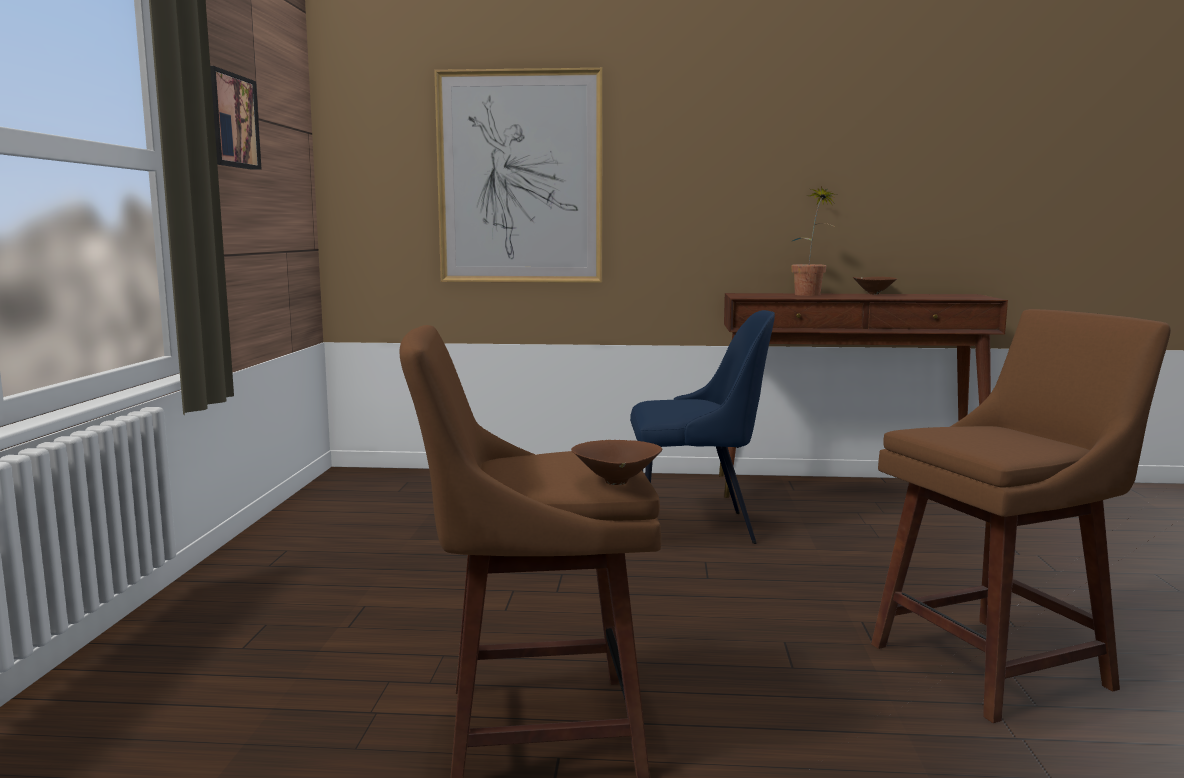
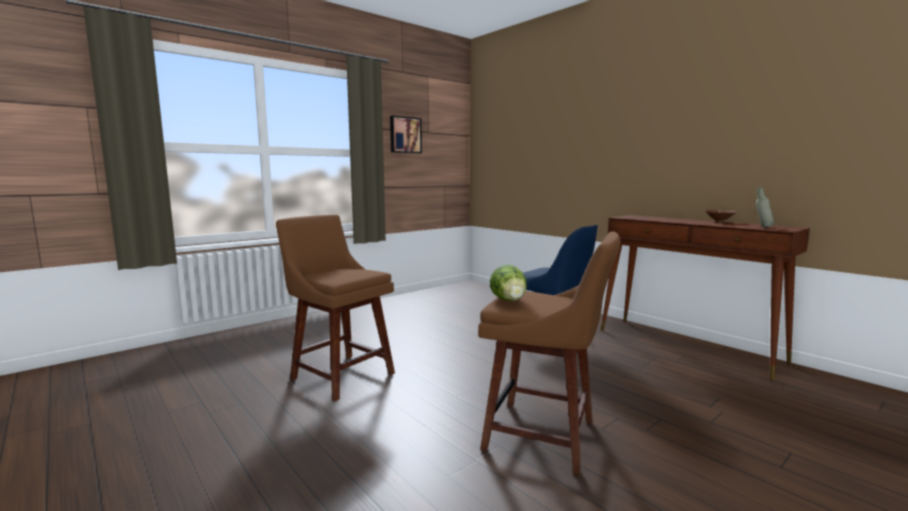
camera: 45 degrees right, 0 degrees up
picture [434,68,603,283] -> none
brown bowl [571,440,662,485] -> none
potted plant [791,186,837,296] -> none
none -> lettuce [490,265,527,301]
none -> grey bottle [756,188,774,228]

